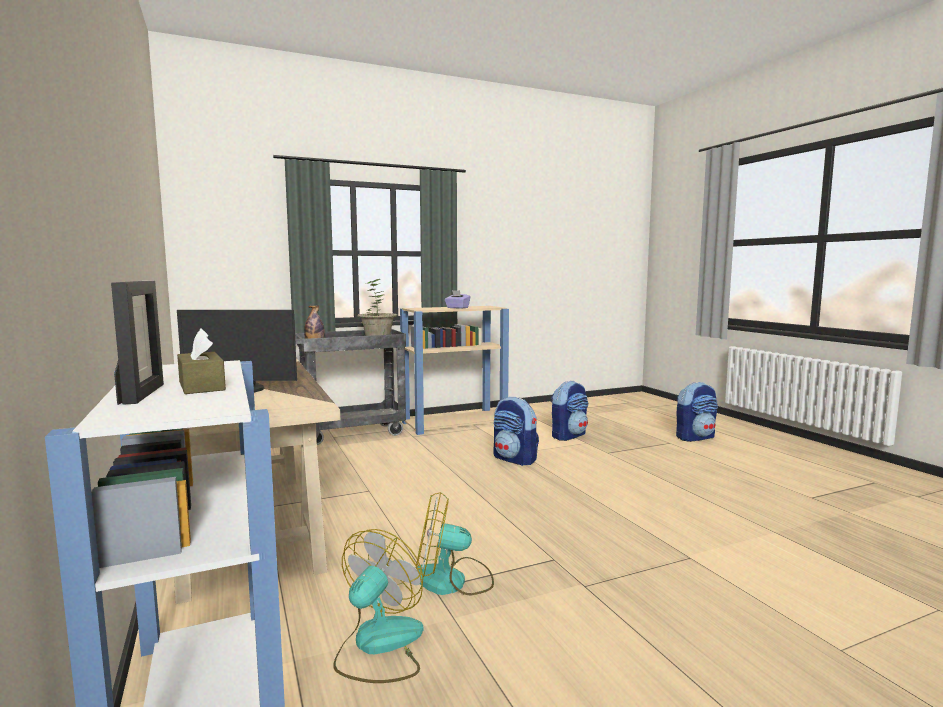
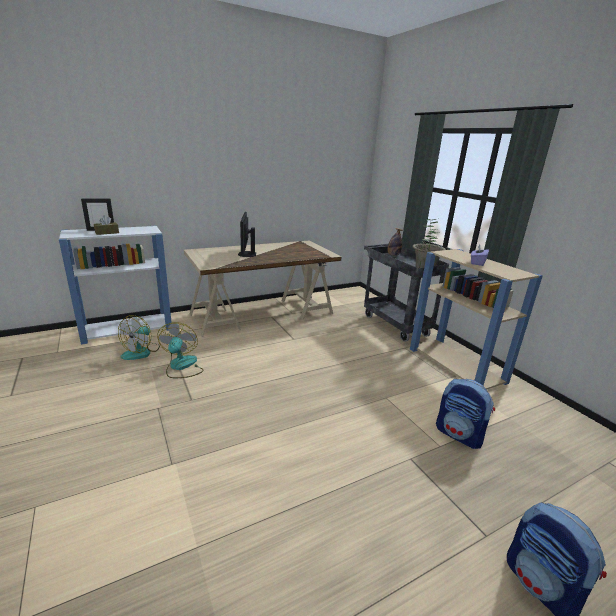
camera: 85 degrees right, 15 degrees up
fan [333,529,424,683] -> fan turned 90 degrees clockwise [118,315,160,360]
backpack [494,397,539,466] -> none

